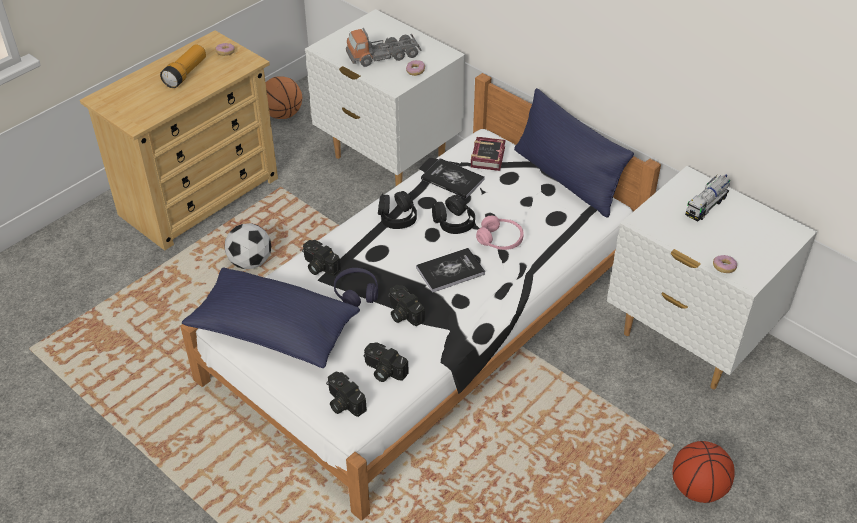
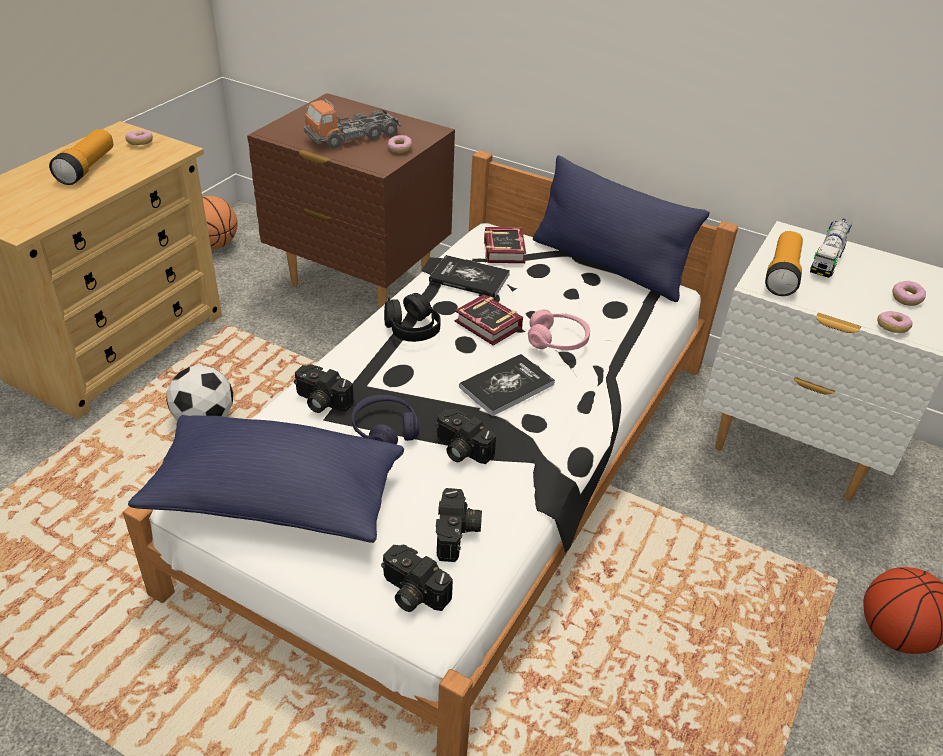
camera: 15 degrees left, 5 degrees down
white nightstand [305,9,465,186] -> brown nightstand [247,93,455,309]
camera [363,342,409,382] -> camera turned 105 degrees counterclockwise [436,488,482,562]
black headphones [432,195,475,234] -> book [455,294,523,346]
none -> flashlight [765,231,803,296]
none -> donut [892,281,926,306]

